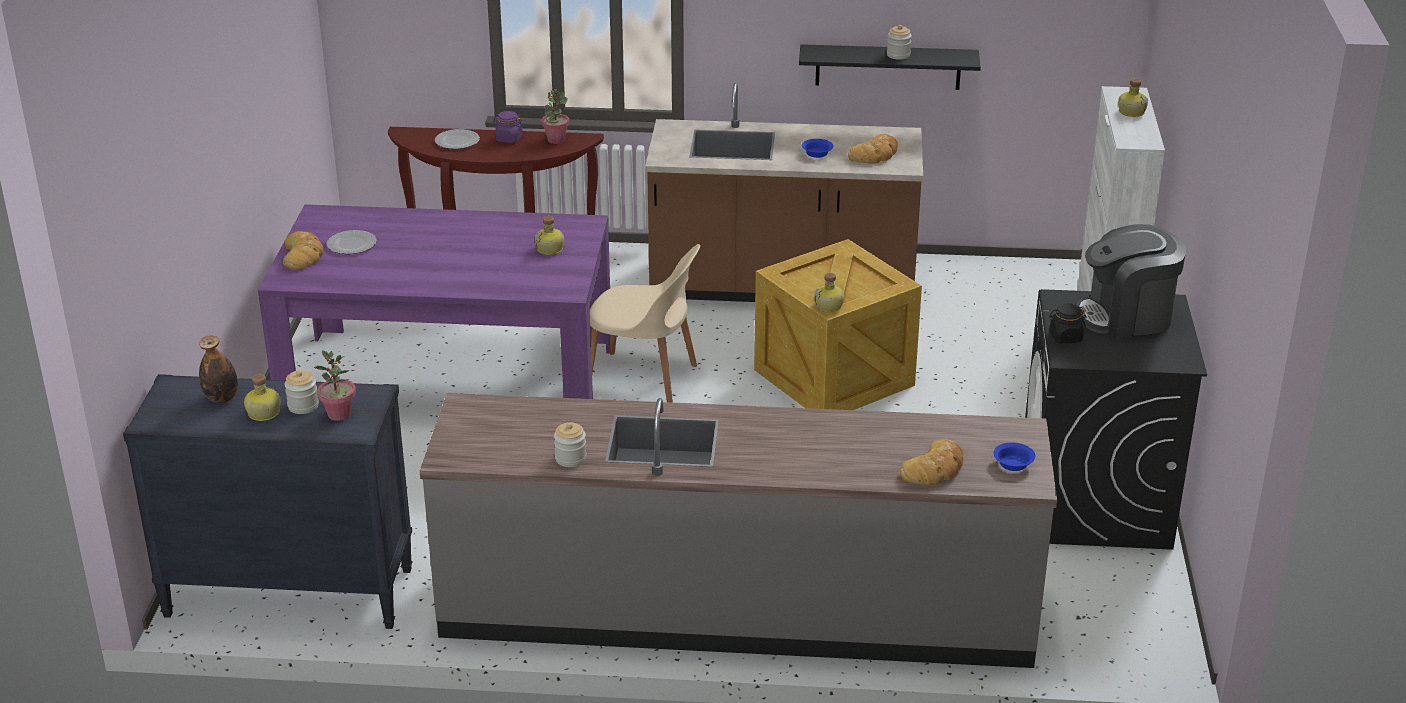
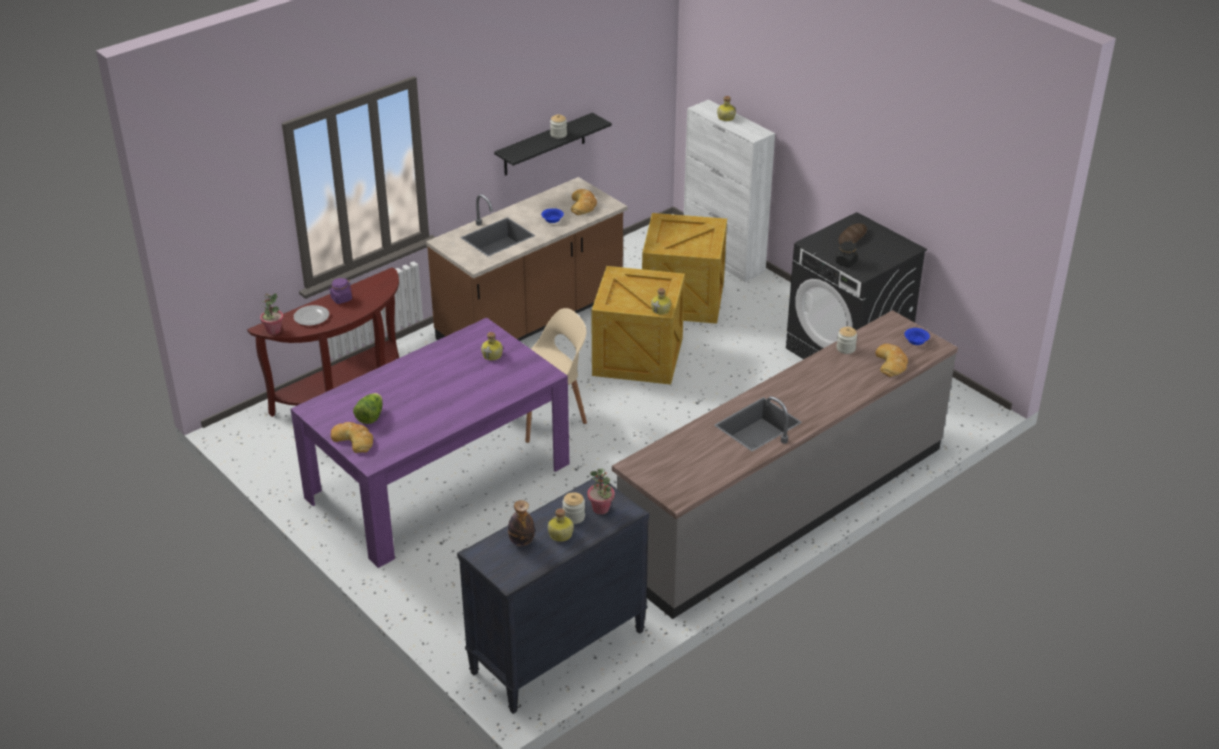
camera: 45 degrees left, 5 degrees up
plate [326,230,377,254] -> lettuce [353,393,383,424]
potted plant [541,89,570,144] -> potted plant moved to [260,293,284,335]
jar [554,422,587,467] -> jar moved to [837,327,857,354]
coffee machine [1077,224,1186,339] -> bread [838,223,867,245]
none -> crate [642,213,727,324]

